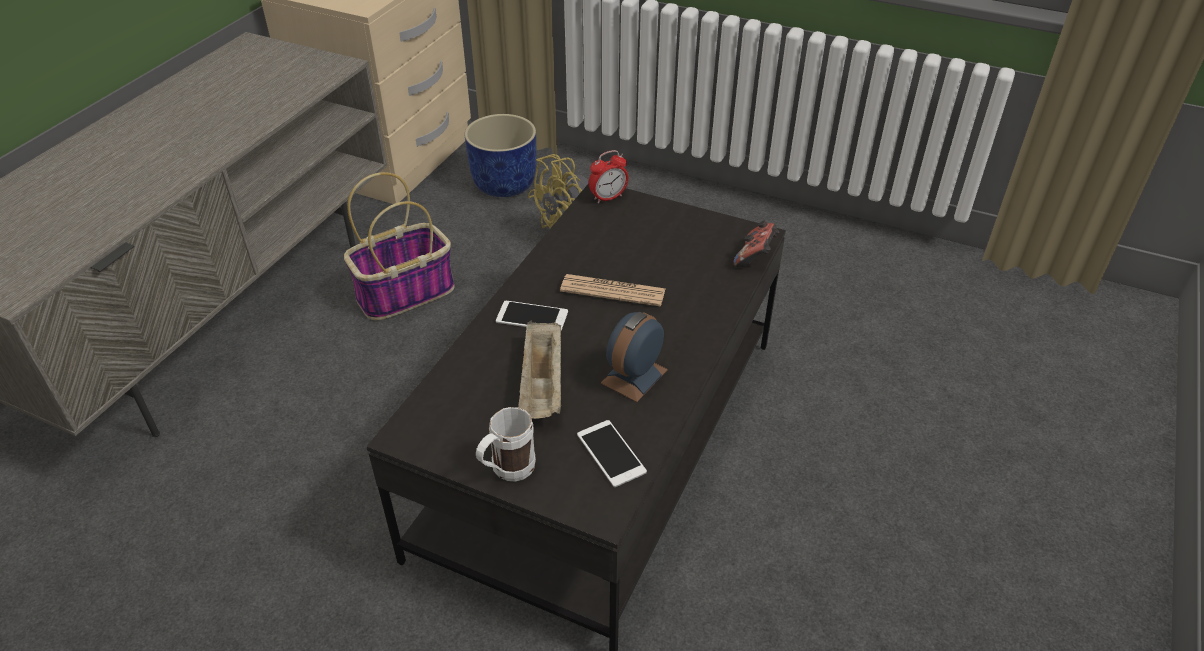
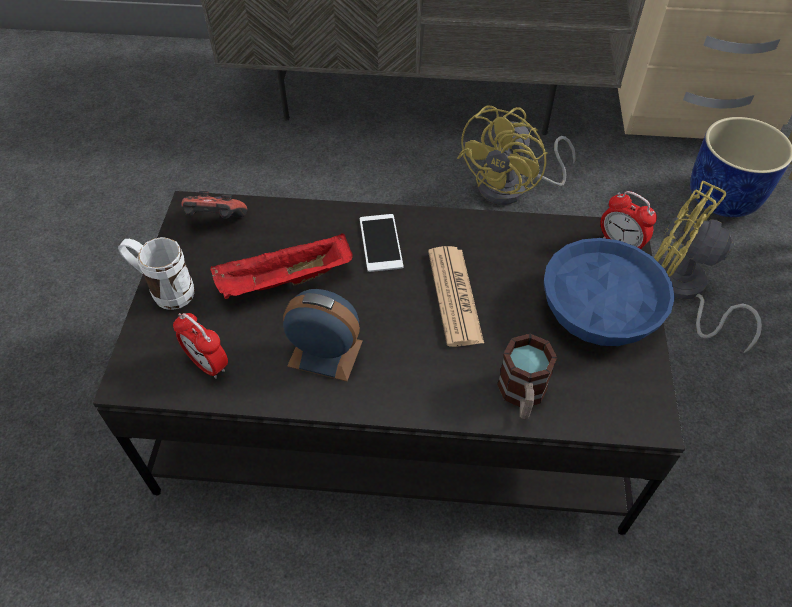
camera: 70 degrees right, 10 degrees up
basket [344,172,454,320] -> yellow fan [457,105,576,205]
beige tray [518,320,561,419] -> red tray [210,233,353,299]
phone [577,420,647,487] -> alarm clock [173,313,228,379]
game controller [733,221,779,268] -> game controller moved to [181,191,247,219]
none -> mug [497,334,557,419]
none -> blue bowl [544,238,675,346]

